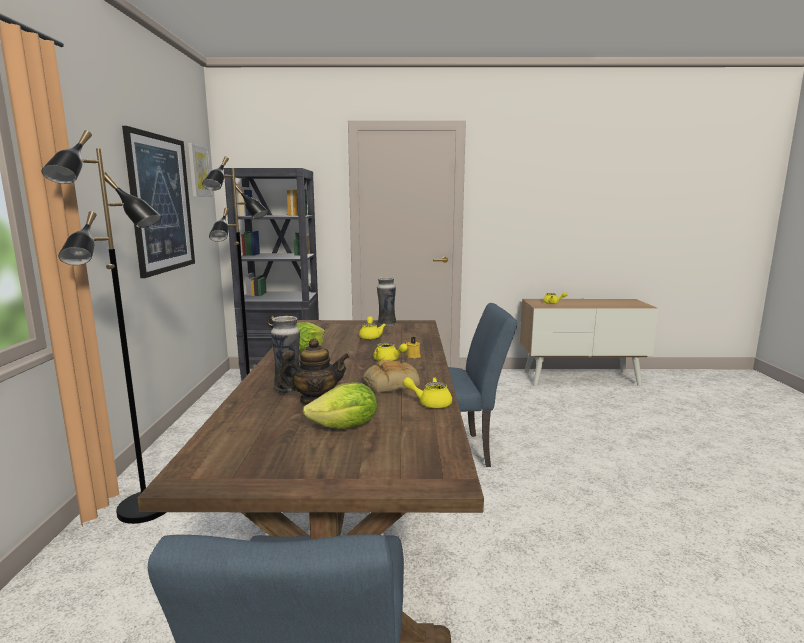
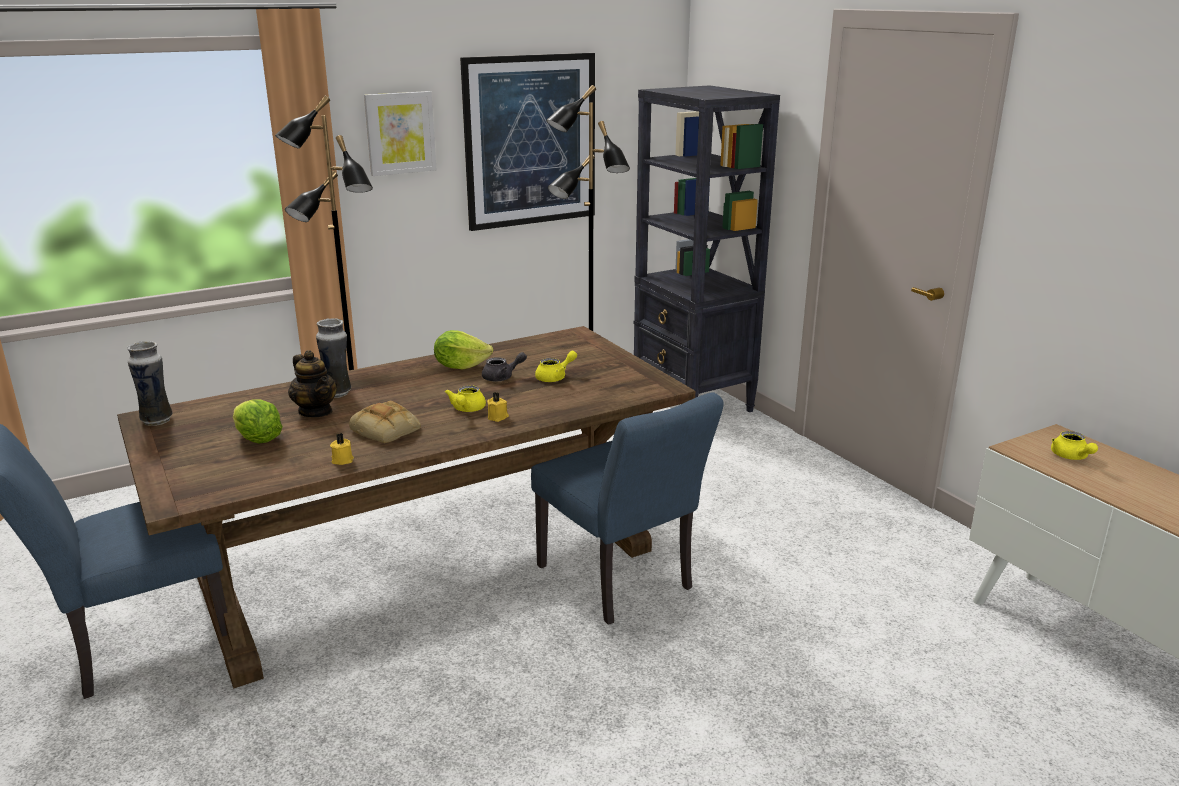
camera: 60 degrees right, 10 degrees up
picture [188,143,213,197] -> picture moved to [364,91,437,176]
vase [377,277,396,328] -> vase moved to [127,341,173,426]
yellow teapot [403,377,452,408] -> yellow candle [330,433,354,465]
none -> grey teapot [482,352,527,381]

